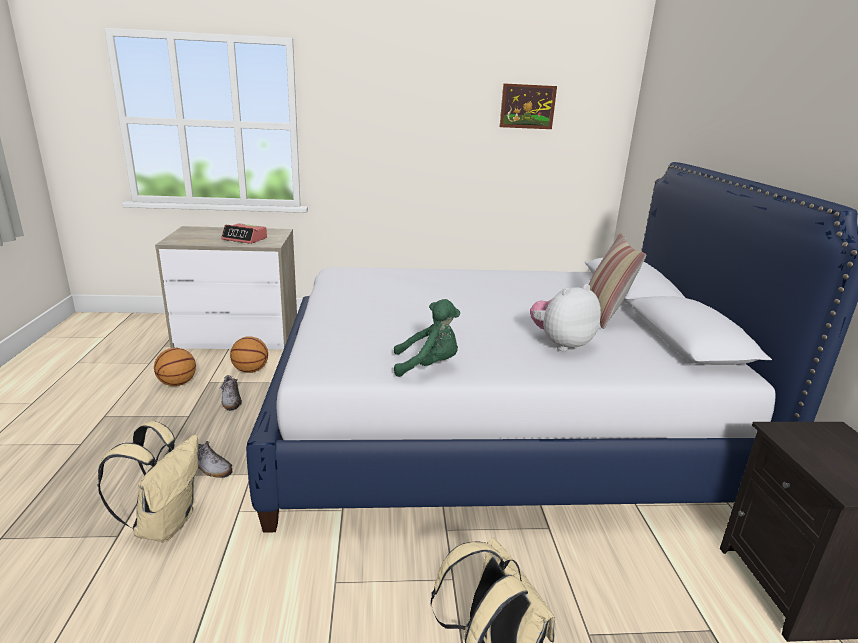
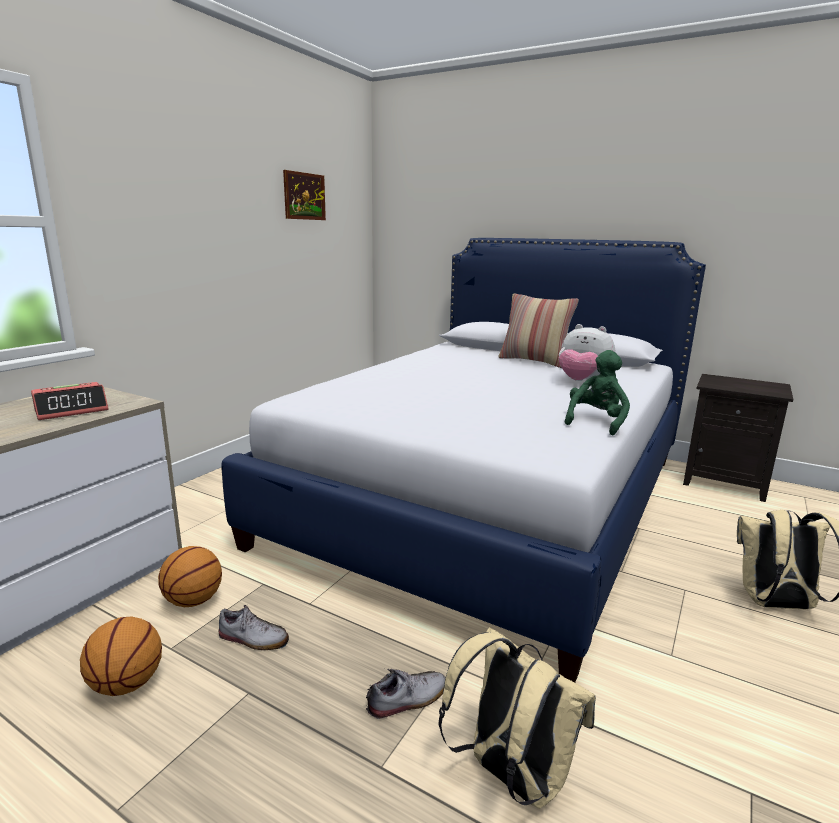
camera: 55 degrees left, 5 degrees down
plush toy [530,284,601,351] -> plush toy turned 60 degrees counterclockwise [559,324,615,381]

